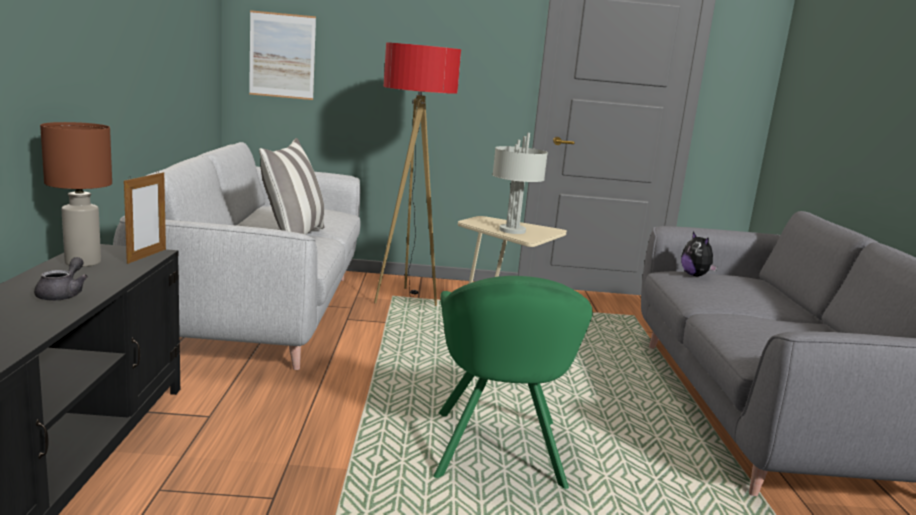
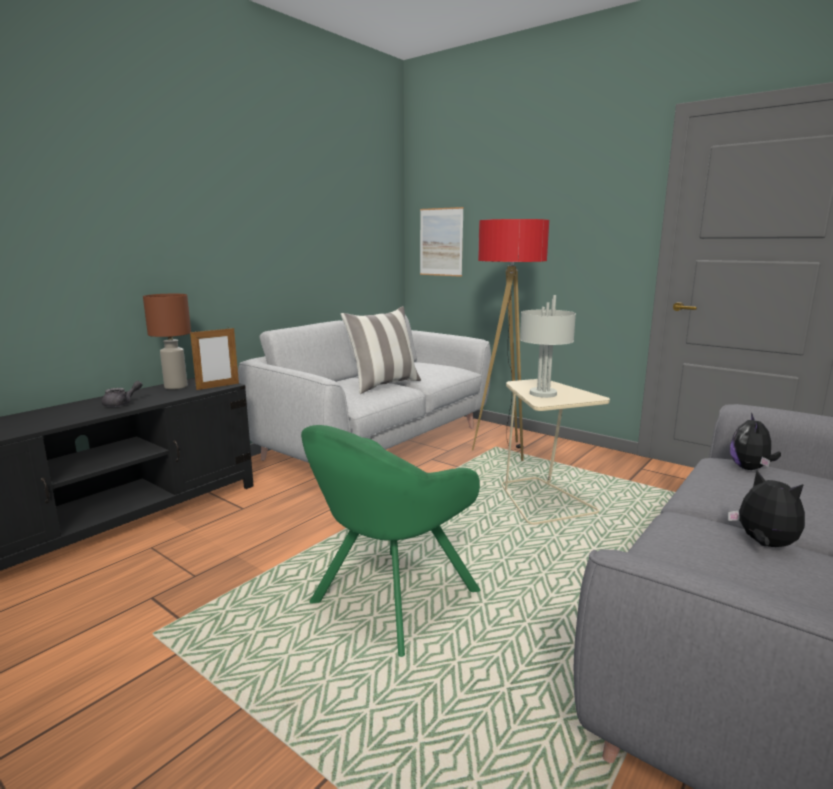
camera: 40 degrees right, 0 degrees up
none -> plush toy [728,471,805,547]

